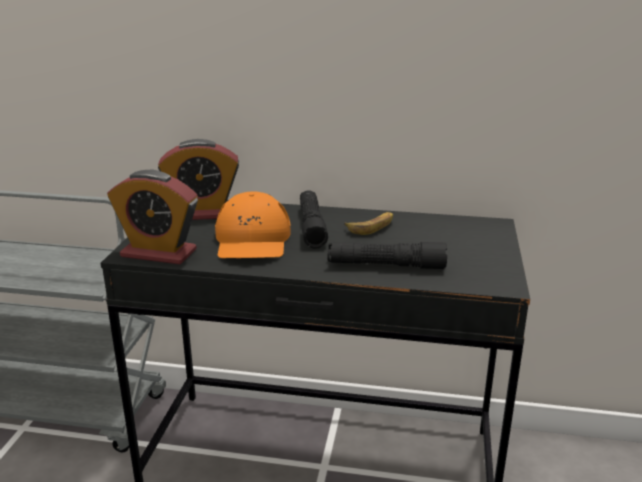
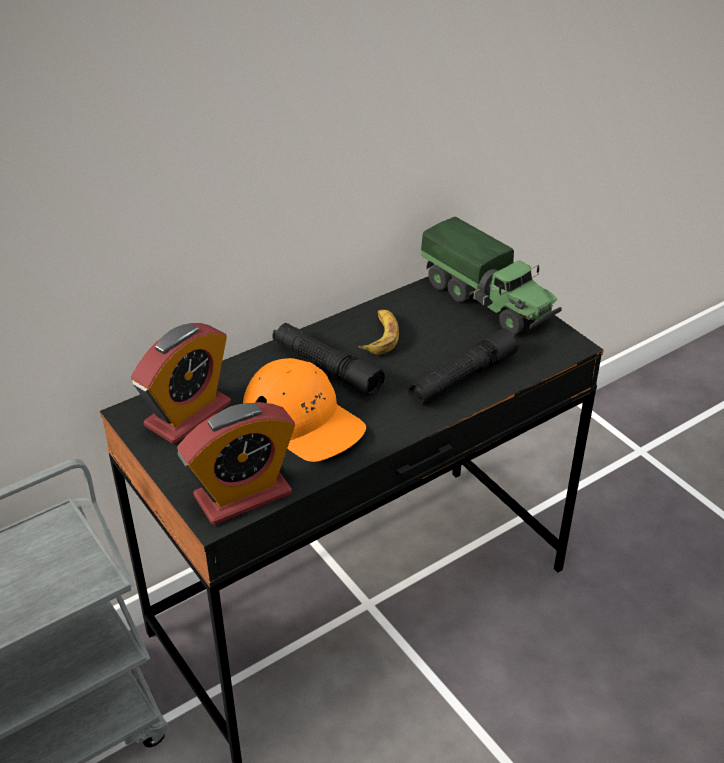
camera: 45 degrees left, 15 degrees up
none -> toy truck [421,217,562,335]

